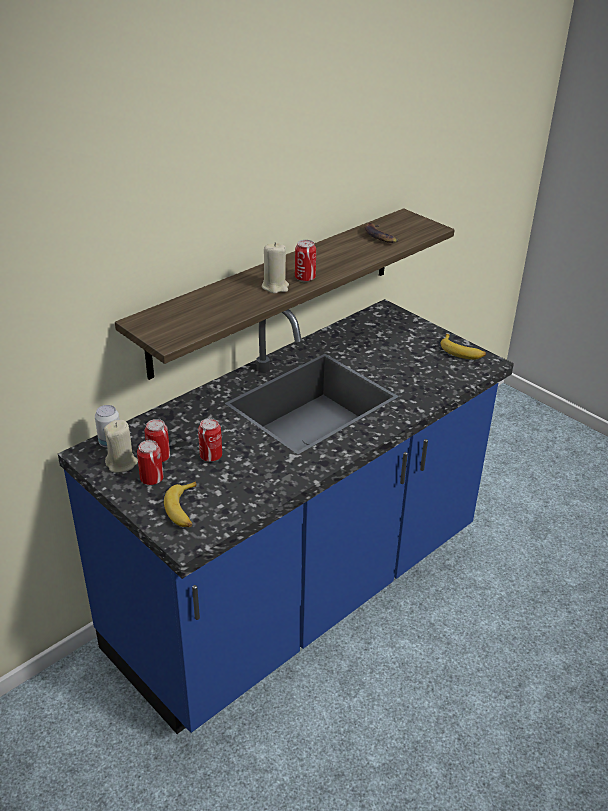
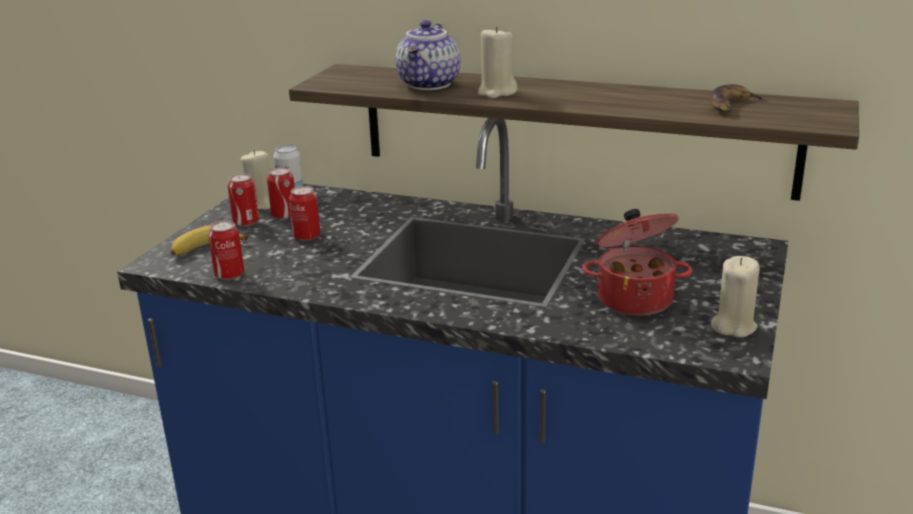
camera: 65 degrees right, 10 degrees down
can [295,240,316,282] -> can moved to [208,221,244,280]
banana [441,334,486,360] -> beige candle [711,256,760,338]
none -> teapot [395,20,461,90]
none -> cooking pot [582,209,692,316]

